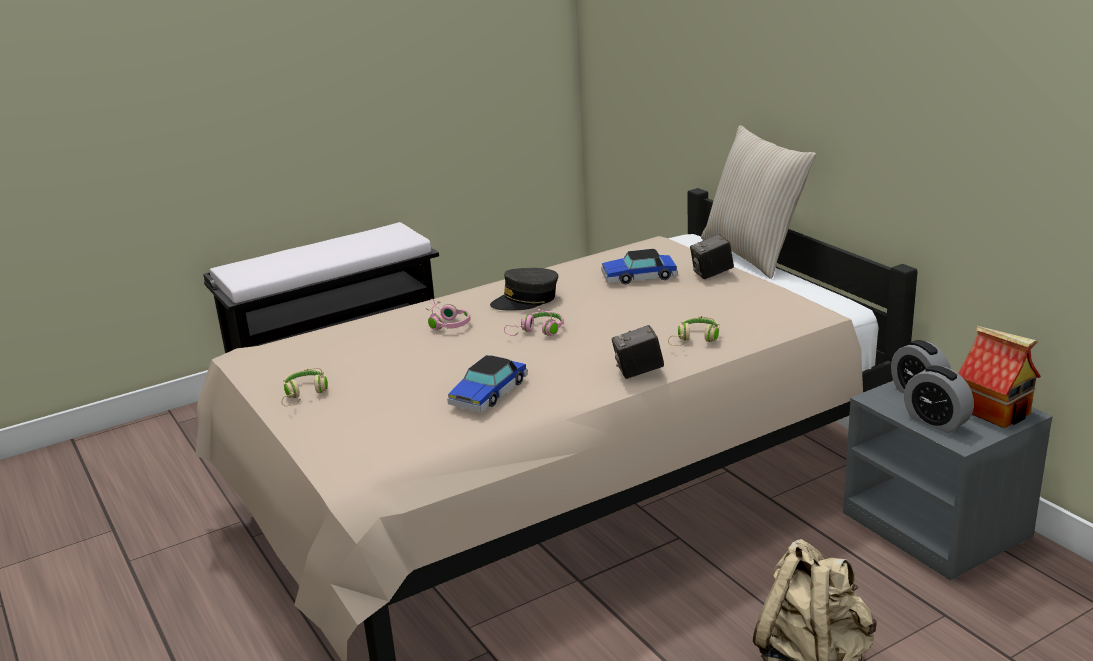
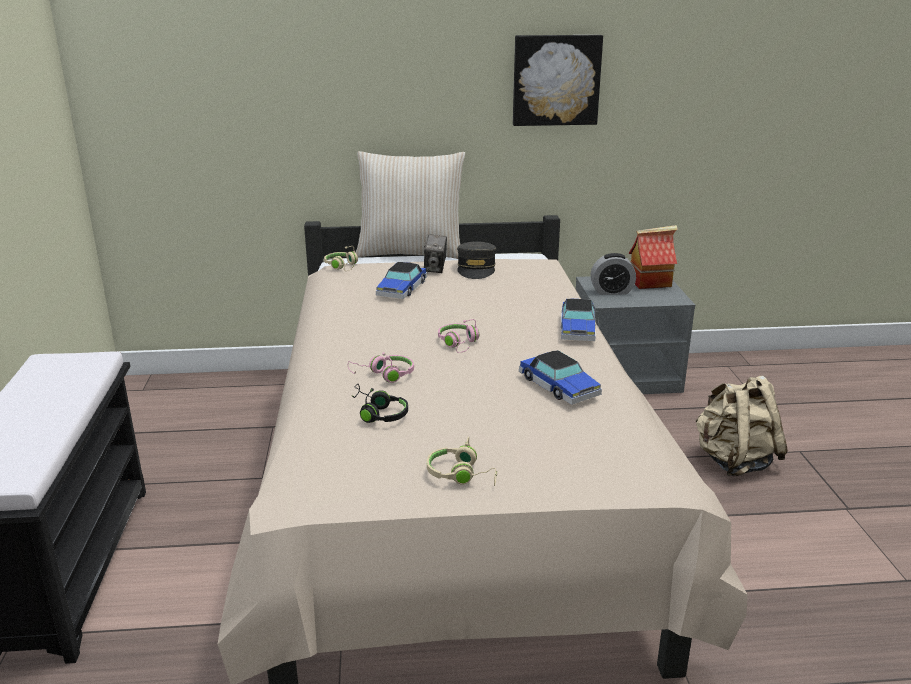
camera: 65 degrees left, 0 degrees up
grey cap [490,268,558,310] -> grey cap moved to [457,242,496,279]
camera [612,325,664,379] -> toy car [561,299,596,341]
beige headphones [668,316,719,346] -> beige headphones moved to [324,246,358,271]
alarm clock [904,365,974,433] -> none
none -> black headphones [351,384,408,423]
none -> picture [513,35,603,126]

